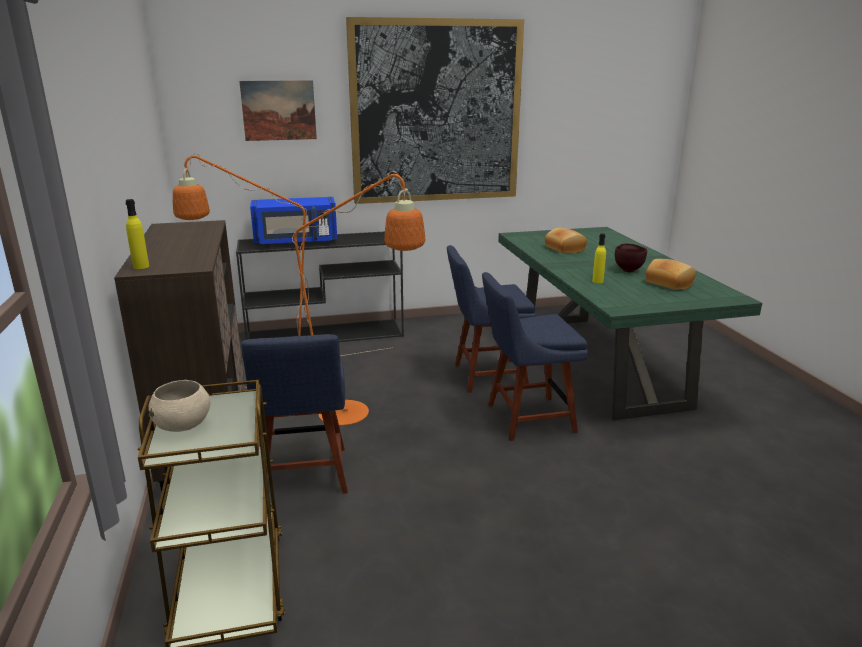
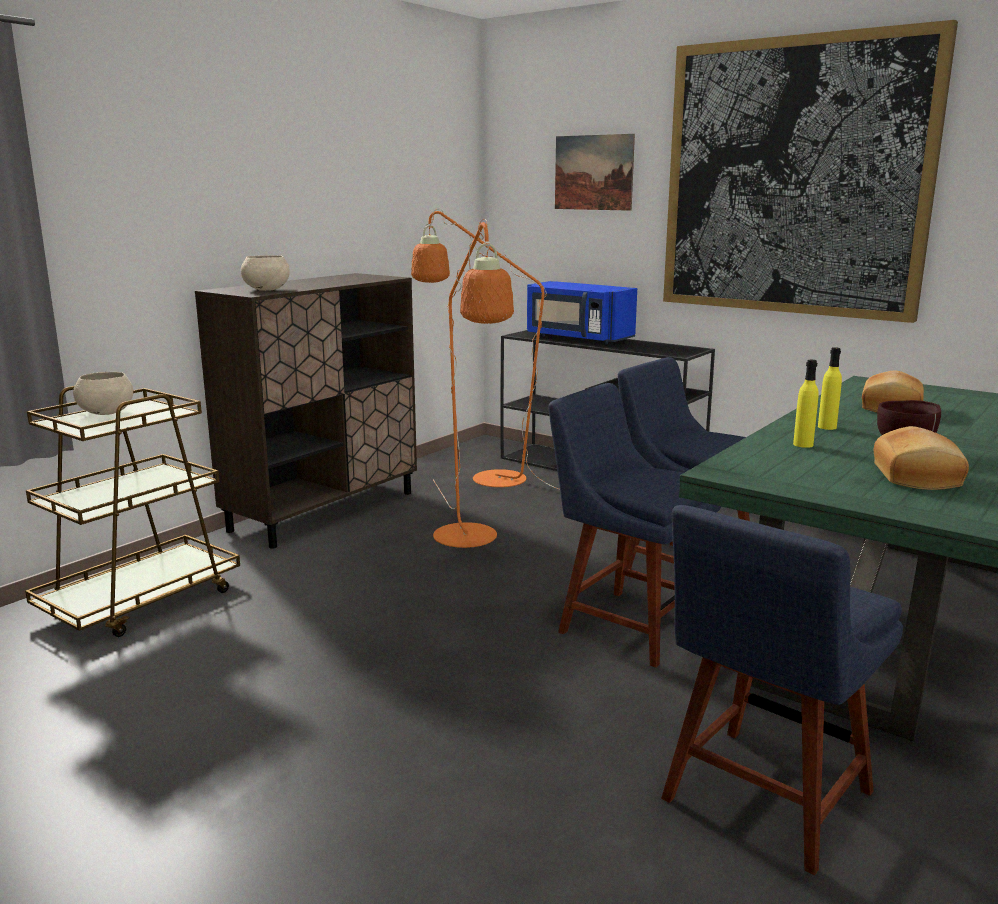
camera: 50 degrees right, 5 degrees down
yellow bottle [126,199,149,269] -> yellow bottle moved to [818,347,842,430]
blue chair [241,334,348,494] -> blue chair moved to [661,505,903,875]
none -> beige bowl [241,255,290,291]

